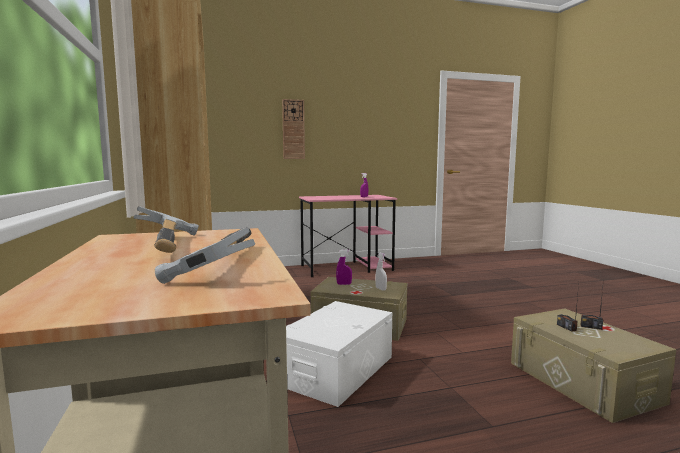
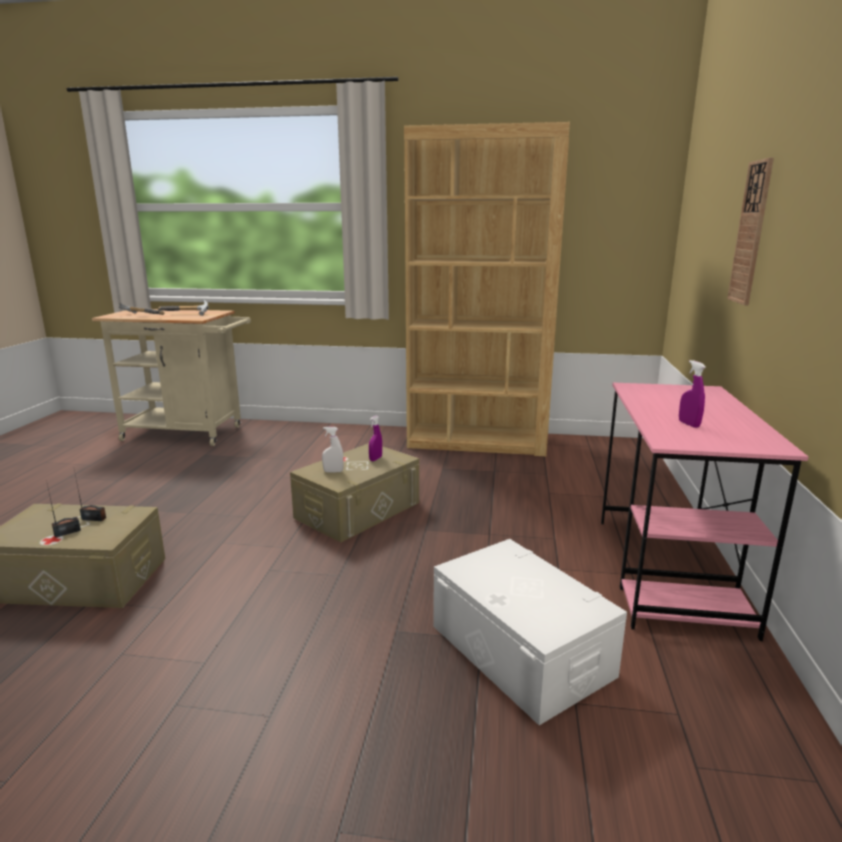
camera: 115 degrees right, 10 degrees up
white storage box [286,301,392,407] -> white storage box moved to [433,539,627,725]

